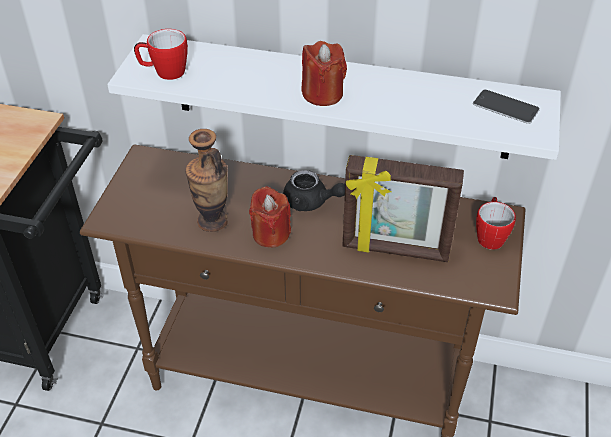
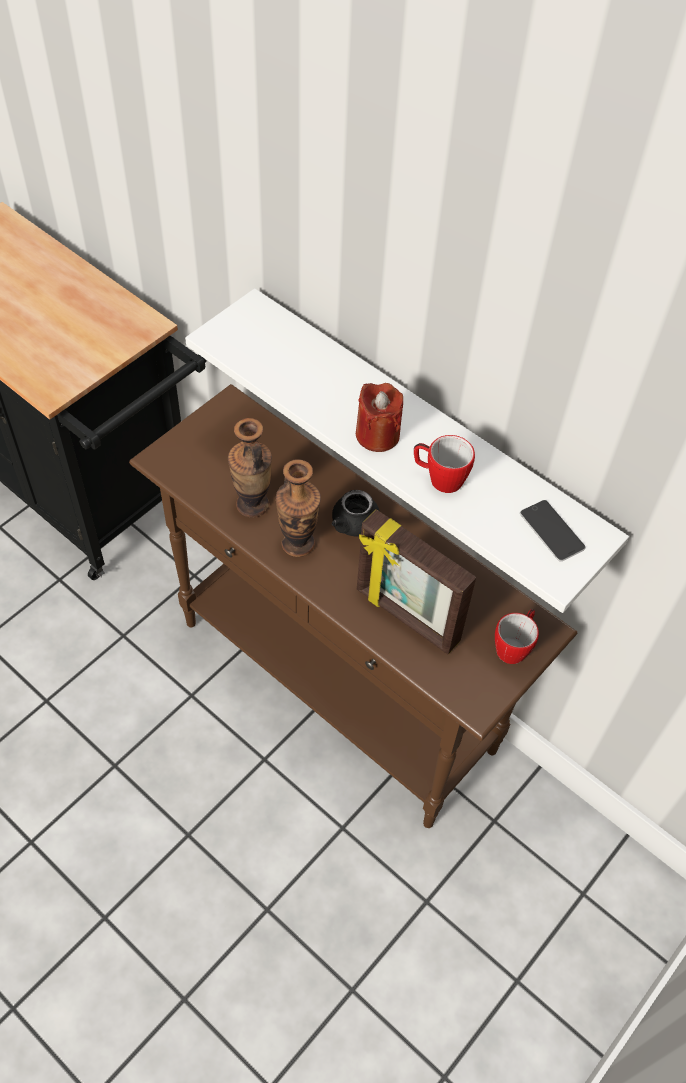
camera: 25 degrees right, 10 degrees up
mug [134,29,188,80] -> mug moved to [414,435,475,493]
red candle [249,186,291,247] -> vase [276,459,321,557]

